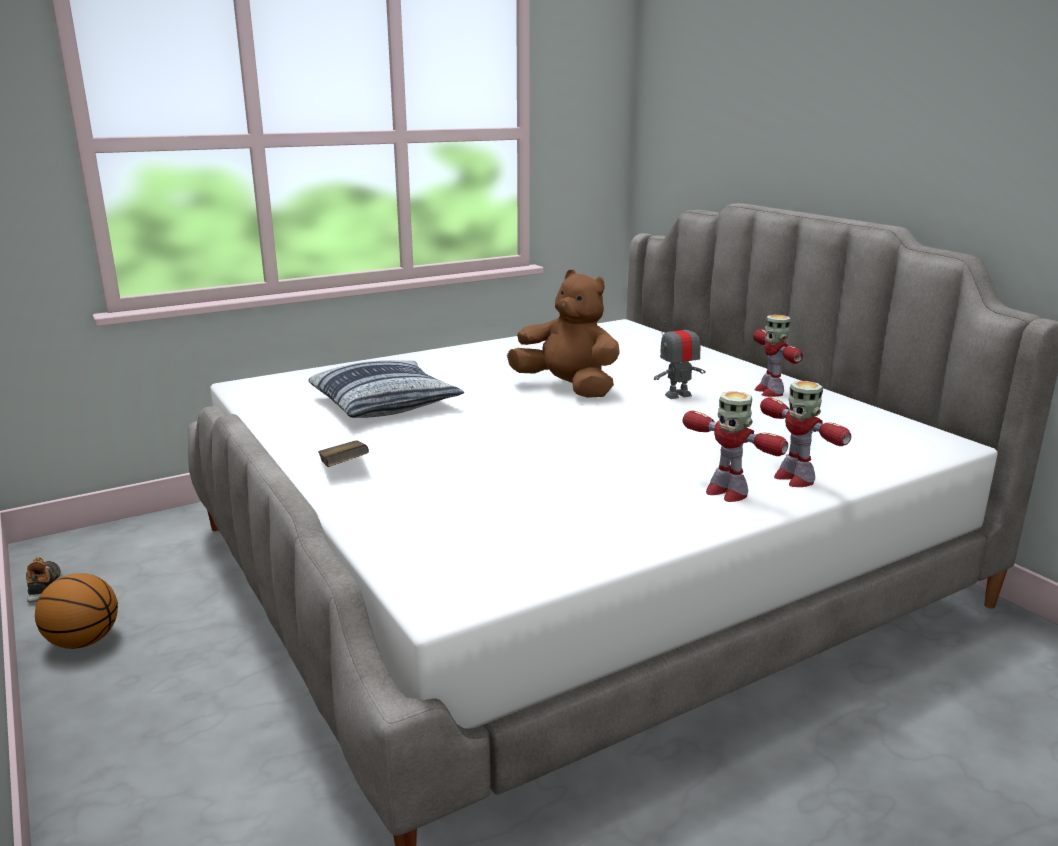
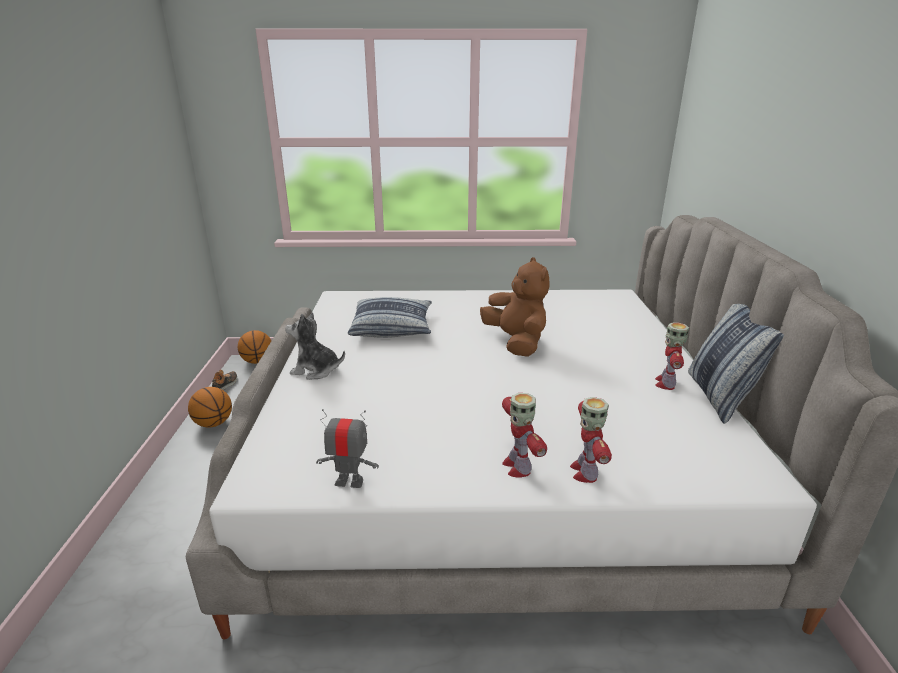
camera: 30 degrees right, 5 degrees up
brown book [318,440,369,467] -> plush toy [285,312,345,380]
toy robot [654,315,706,399] -> toy robot moved to [316,409,379,488]
none -> basketball [238,330,271,364]
none -> pillow [688,304,784,424]

